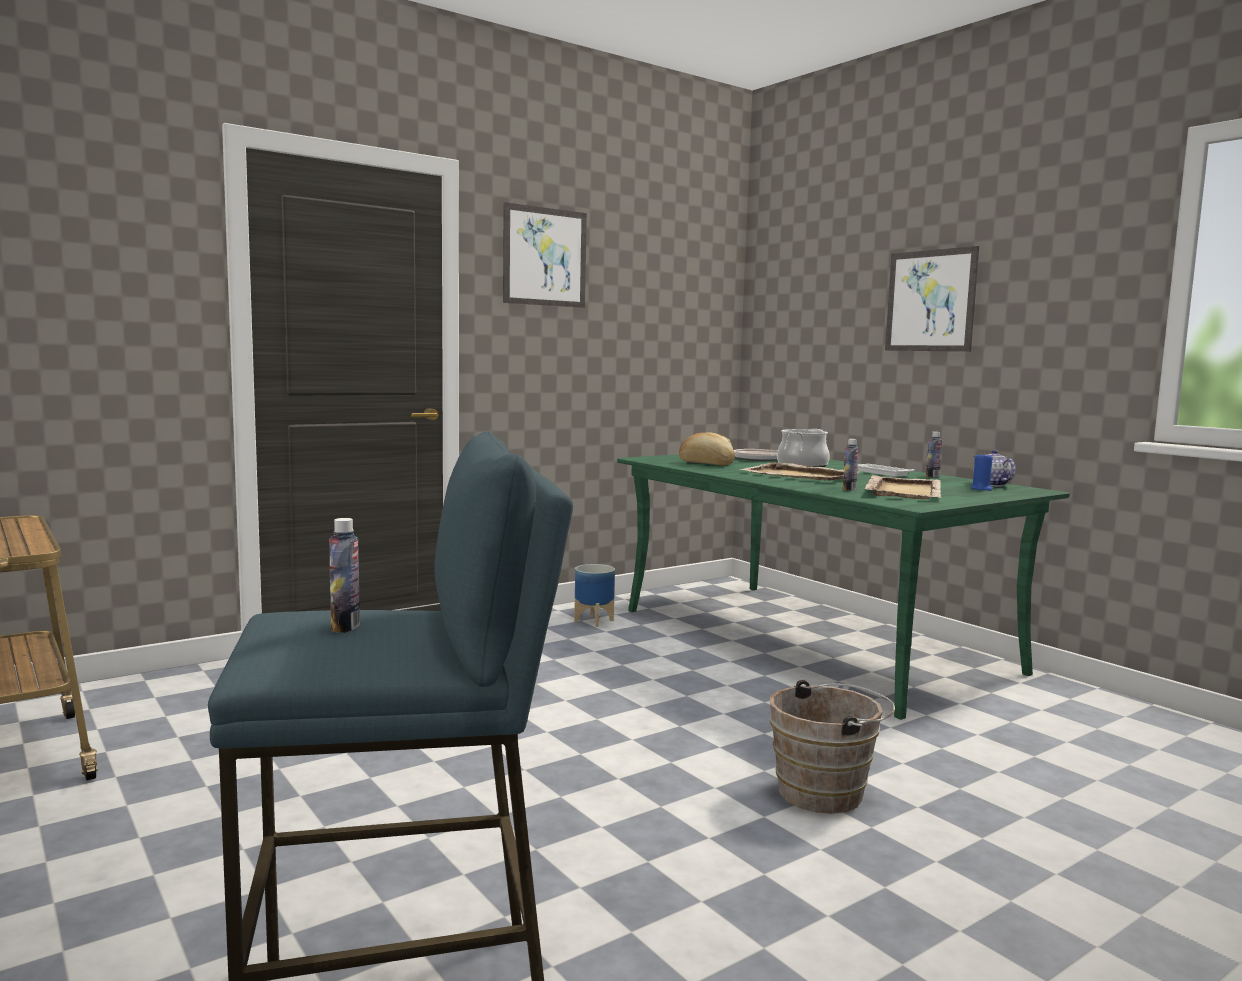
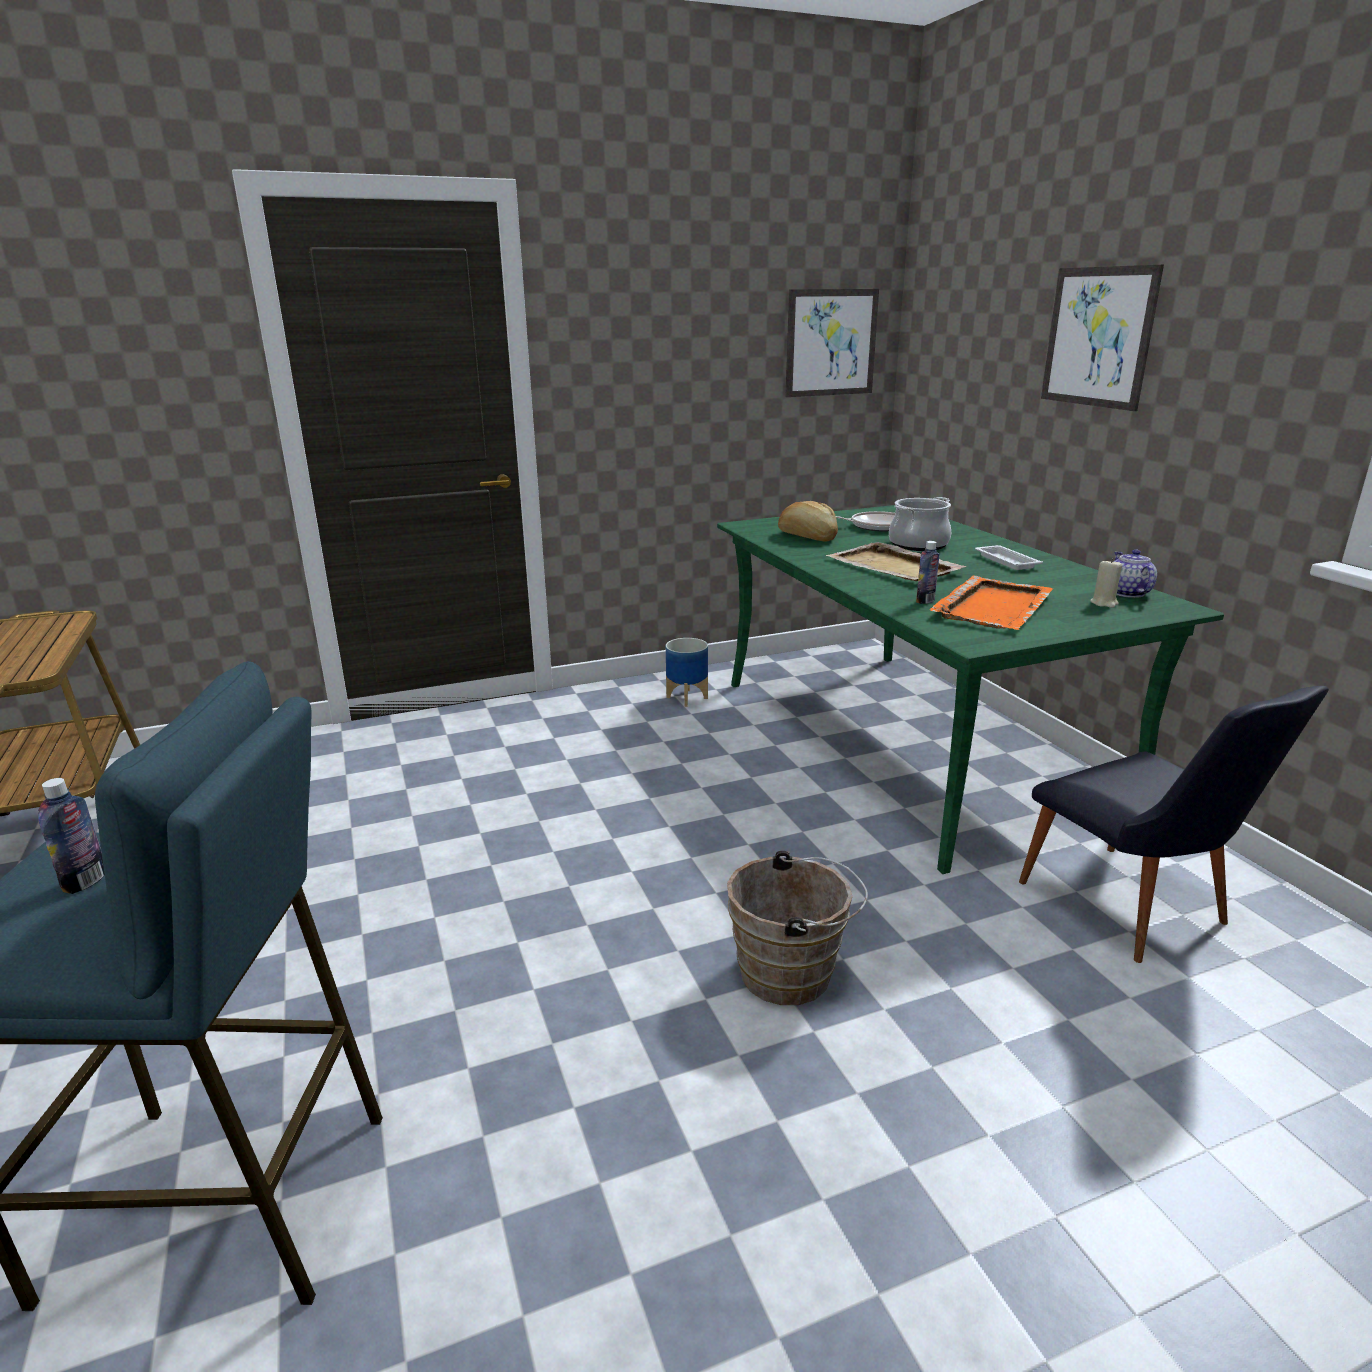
camera: 15 degrees right, 15 degrees up
picture [503,202,587,308] -> picture moved to [785,289,879,397]
beige tray [865,475,943,499] -> orange tray [930,576,1053,630]
bottle [926,432,943,477] -> none
blue candle [971,452,993,491] -> beige candle [1090,559,1122,608]
none -> black chair [1019,686,1329,963]

